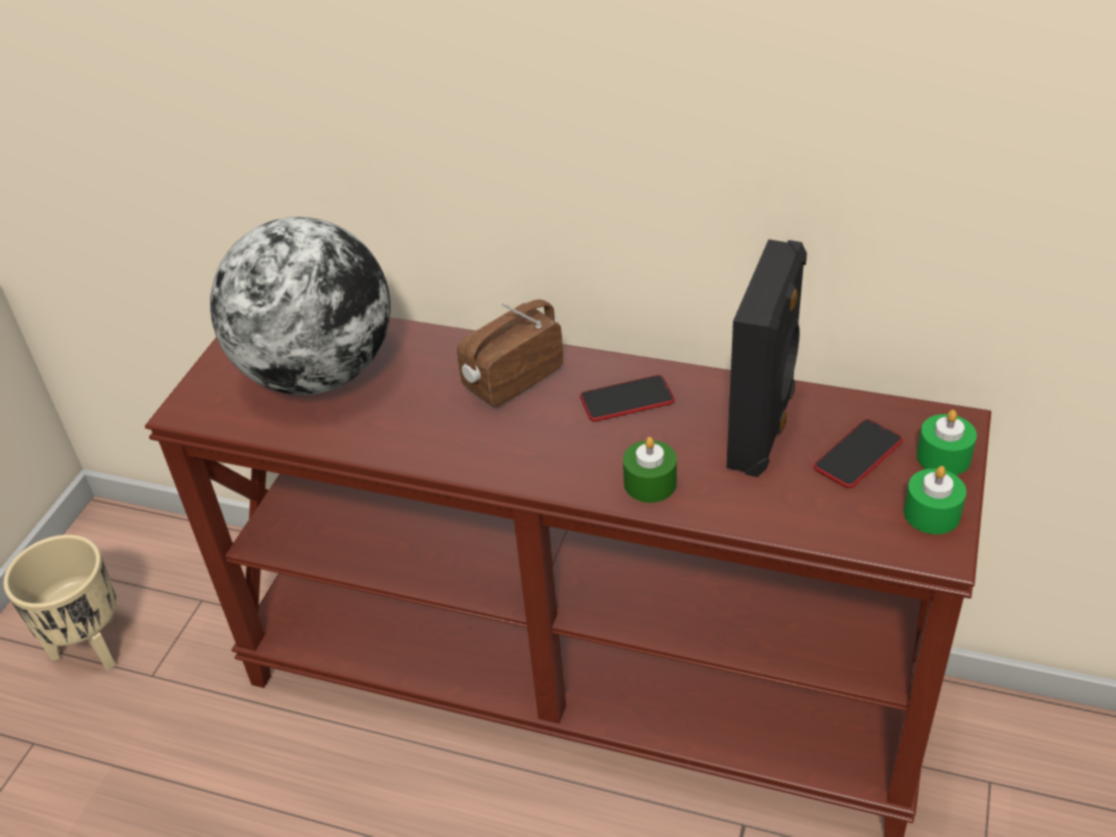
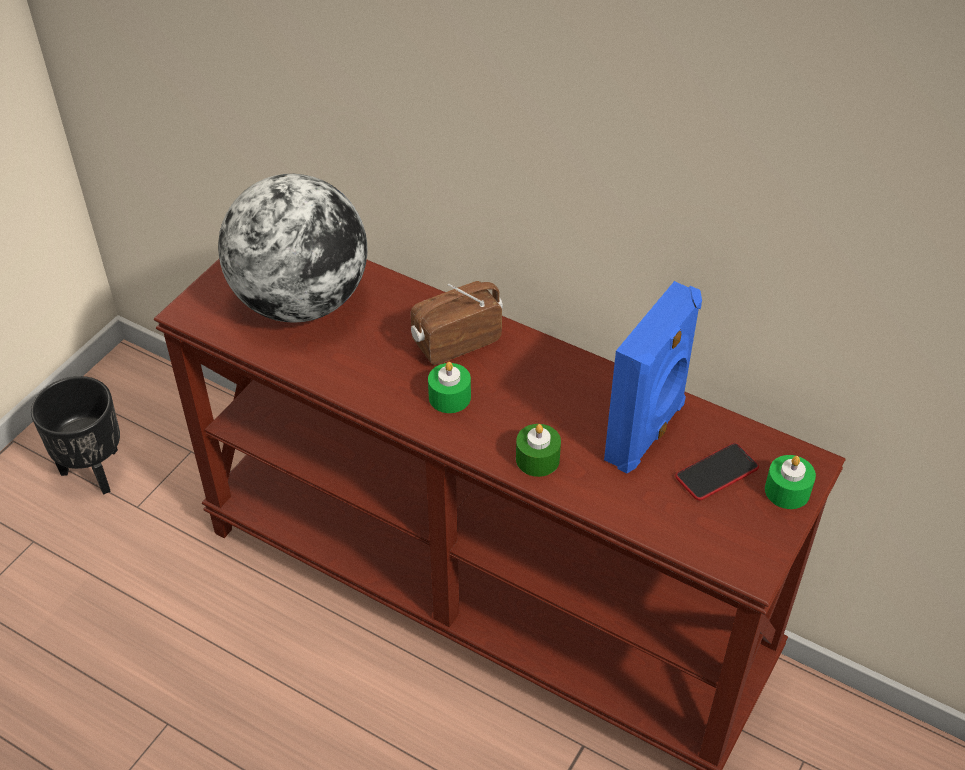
camera: 10 degrees right, 5 degrees up
beige planter [3,535,116,671] -> black planter [31,376,120,495]
phone [580,375,675,421] -> none
black speaker [727,239,807,477] -> blue speaker [604,281,702,473]
green candle [904,466,966,534] -> green candle moved to [428,362,471,413]

